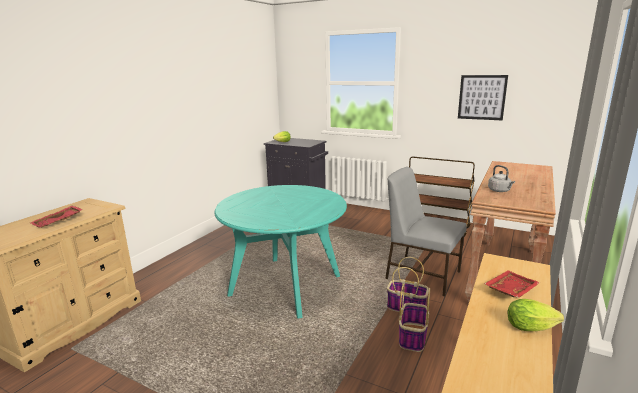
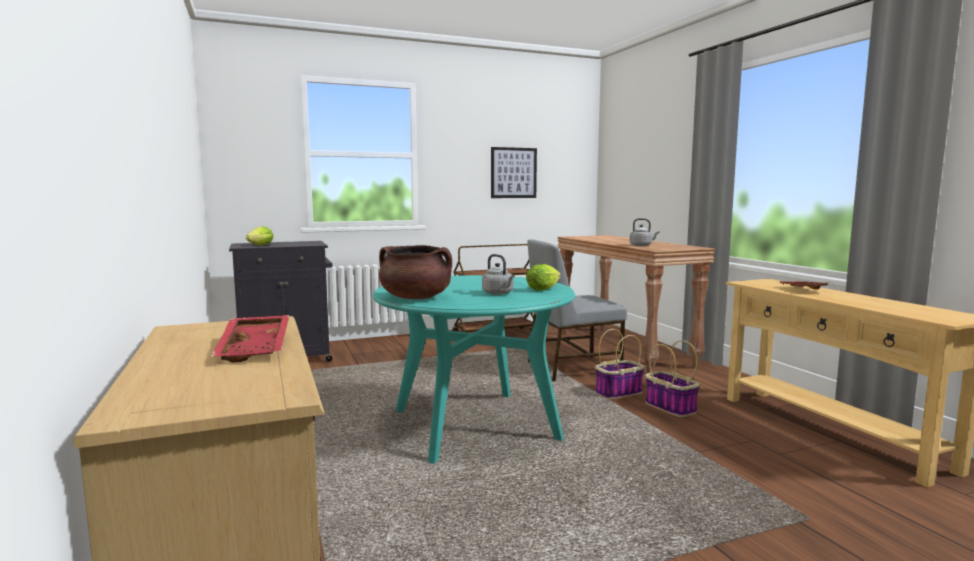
camera: 50 degrees left, 10 degrees down
lettuce [507,299,564,331] -> lettuce moved to [526,264,561,290]
none -> brown cooking pot [379,245,452,299]
none -> grey kettle [482,254,515,295]

